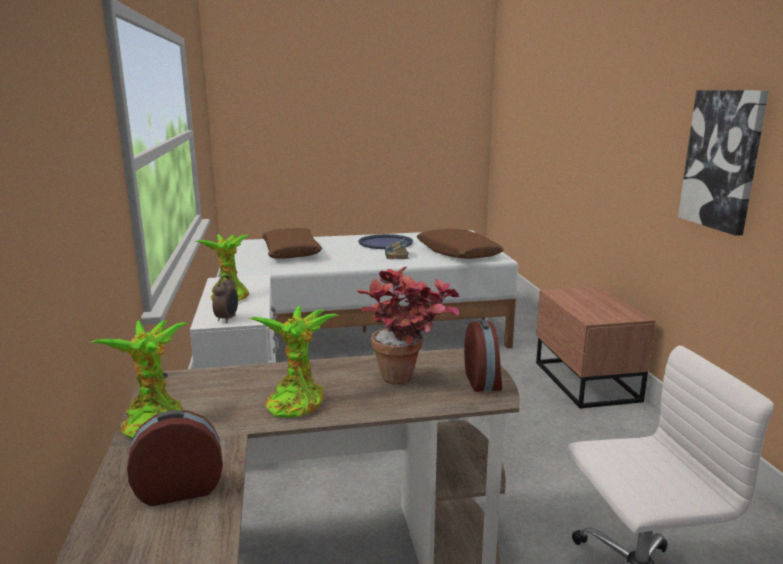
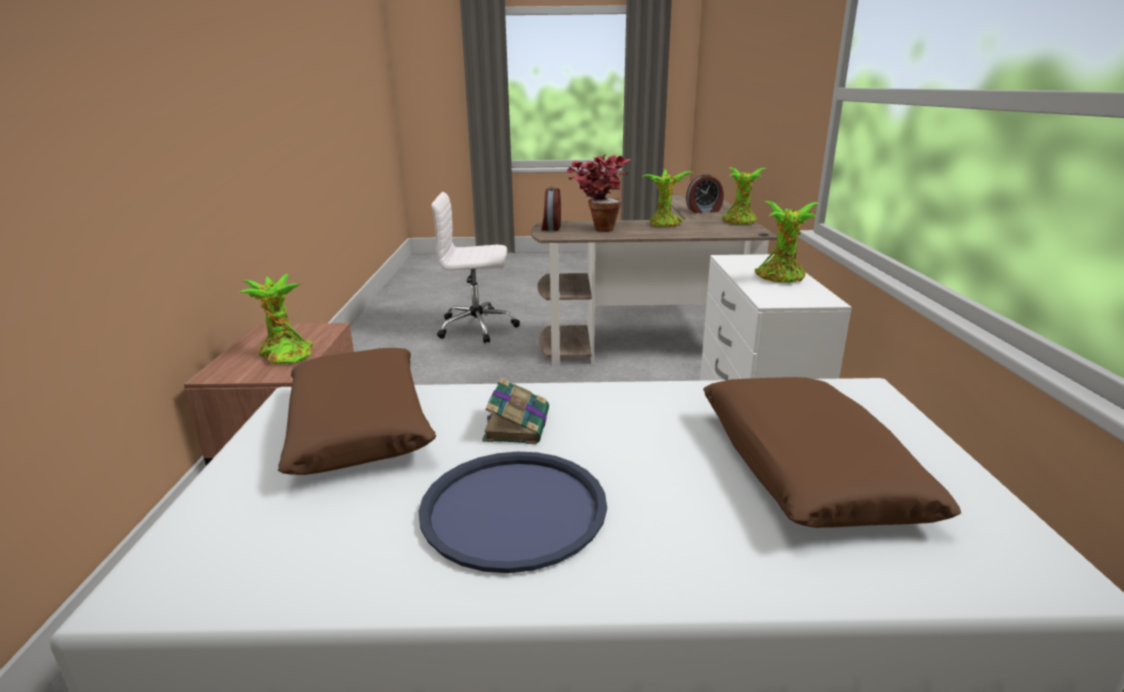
camera: 170 degrees left, 5 degrees up
alarm clock [212,275,238,323] -> none
picture [678,90,769,236] -> none
none -> potted plant [239,274,313,364]

